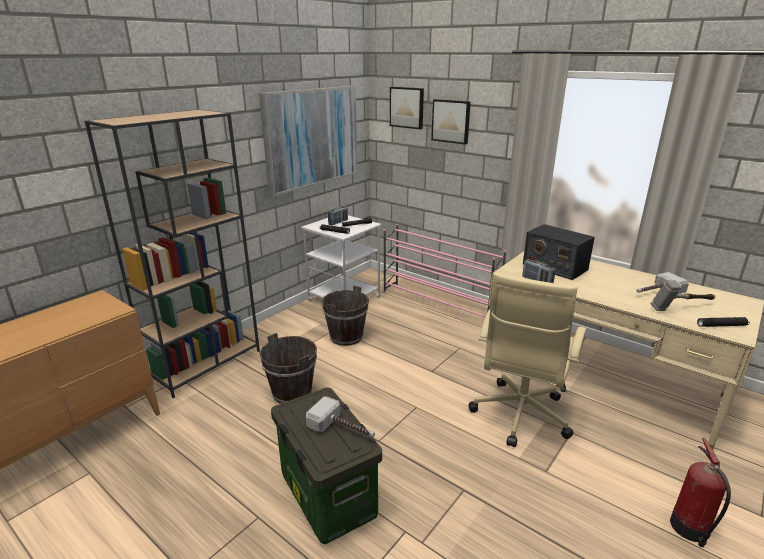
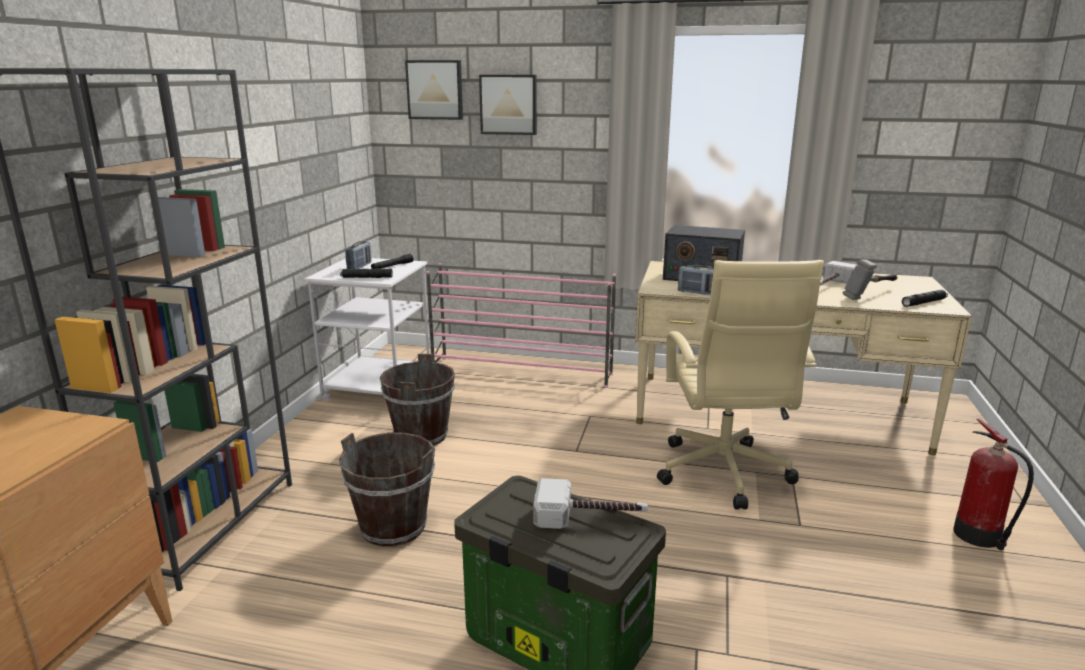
camera: 25 degrees left, 5 degrees down
picture [259,86,358,196] -> none

